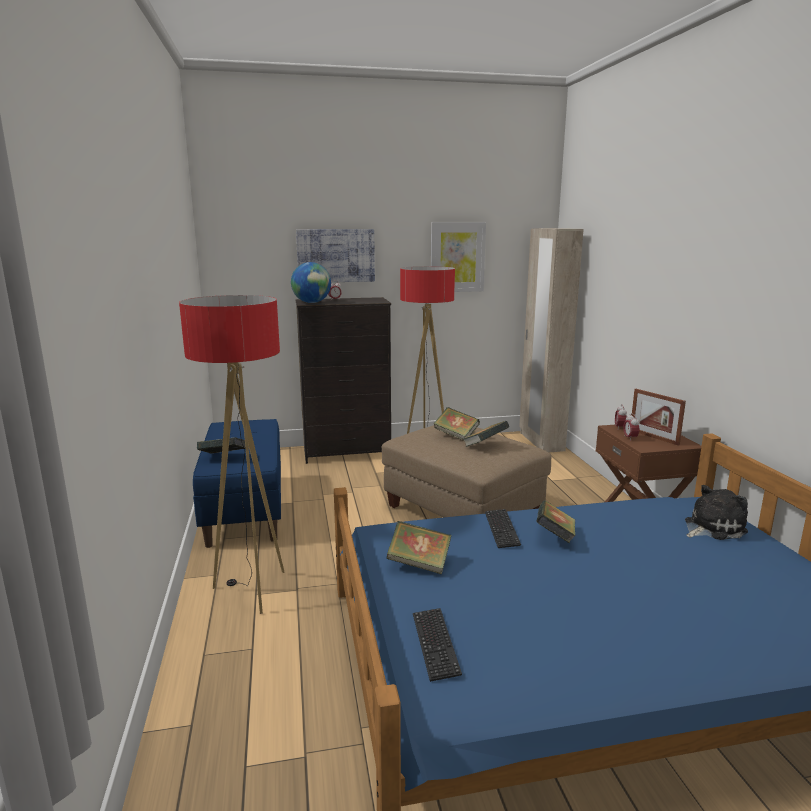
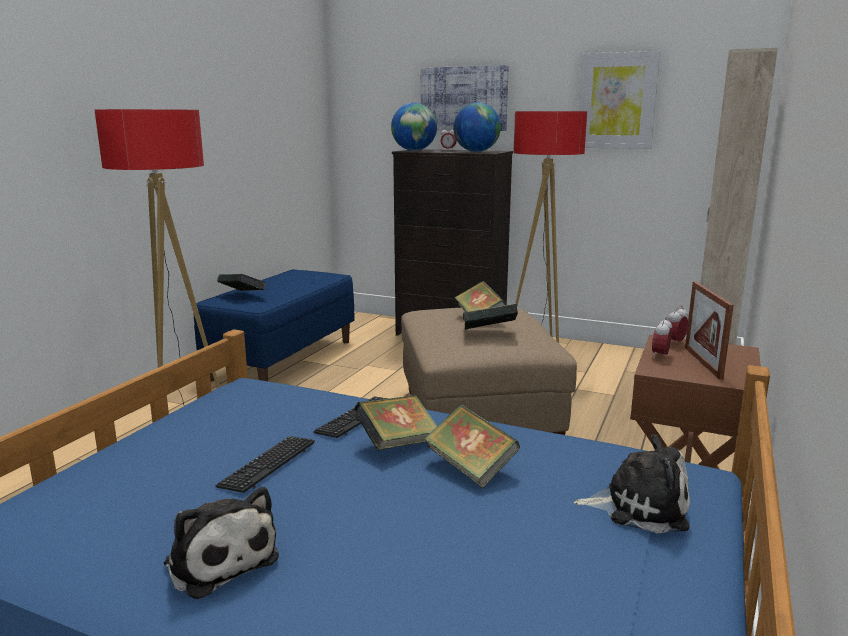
camera: 35 degrees right, 0 degrees up
book [386,521,451,574] -> book moved to [425,404,520,488]
keyboard [413,608,462,682] -> keyboard moved to [215,436,315,493]
none -> plush toy [164,487,279,599]
none -> globe [453,102,501,152]

